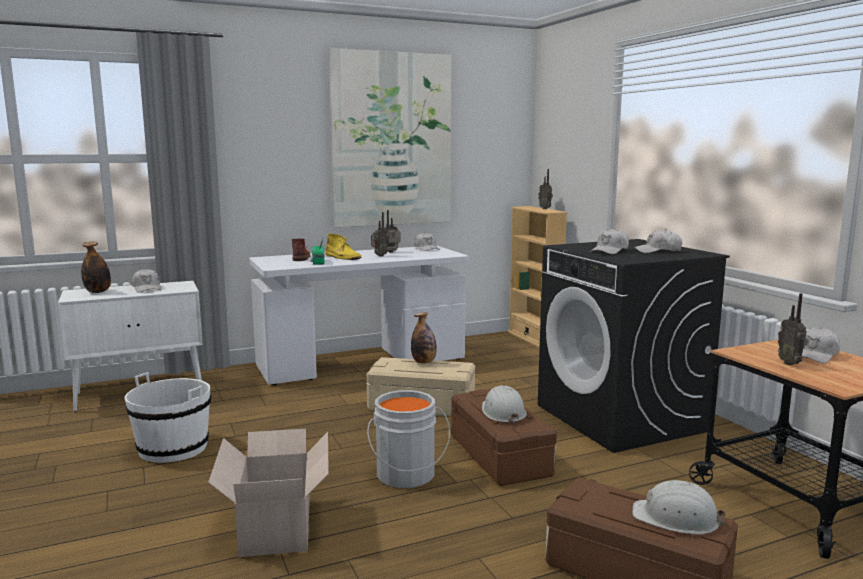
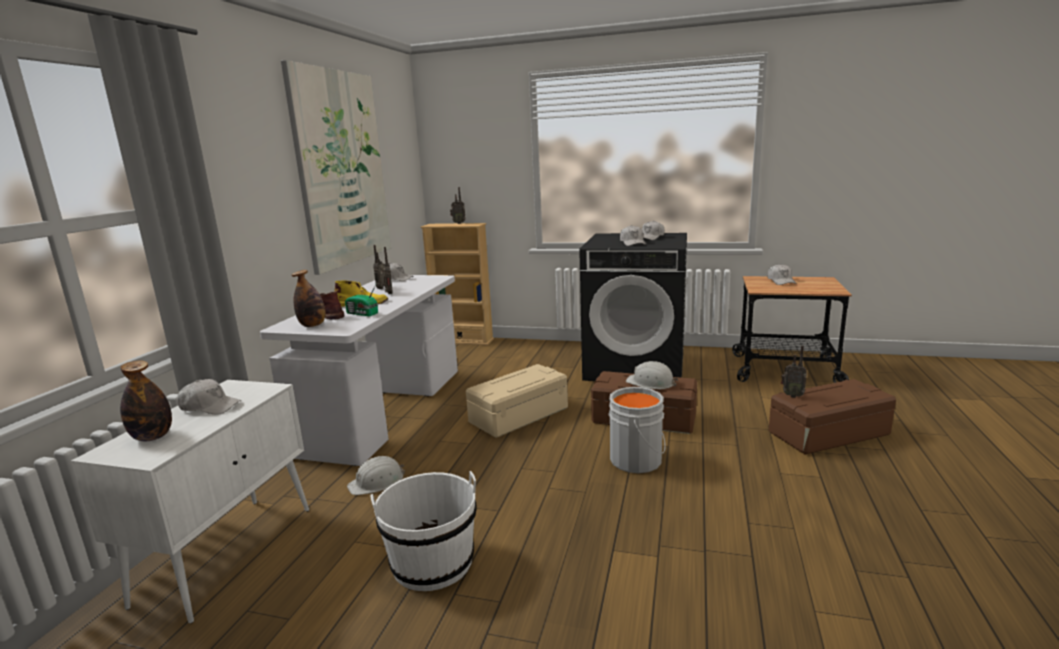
camera: 50 degrees left, 5 degrees up
cardboard box [208,429,329,557] -> none
bottle [411,312,437,364] -> bottle moved to [291,270,326,327]
white hard hat [632,480,726,535] -> white hard hat moved to [347,456,405,495]
radio [778,293,808,365] -> radio moved to [781,345,807,398]

